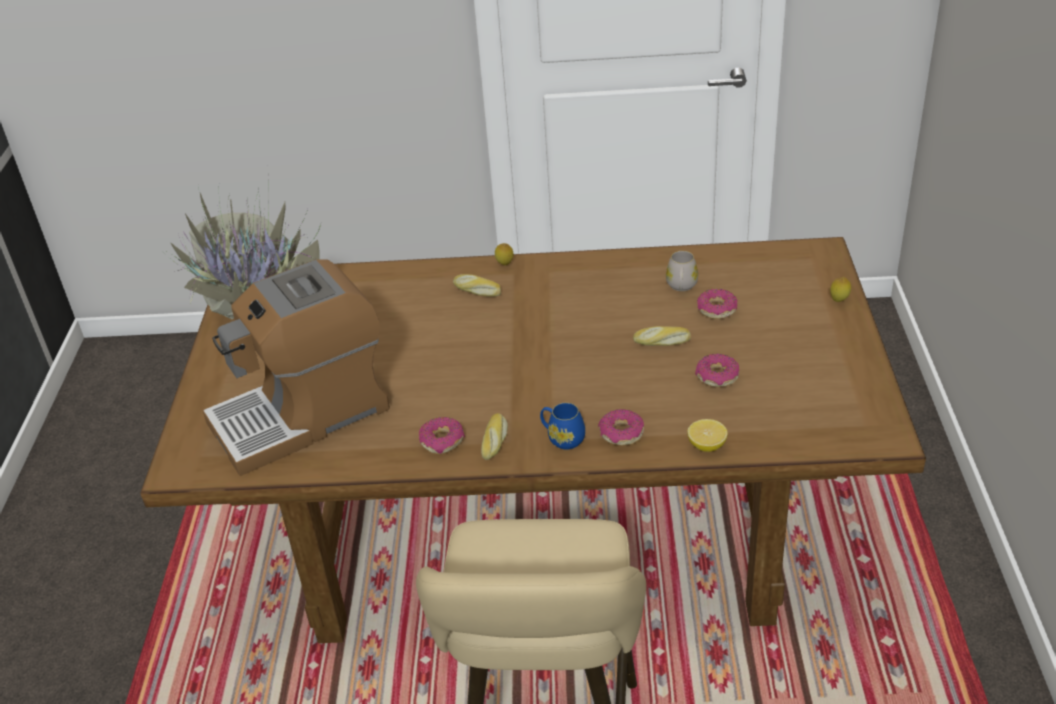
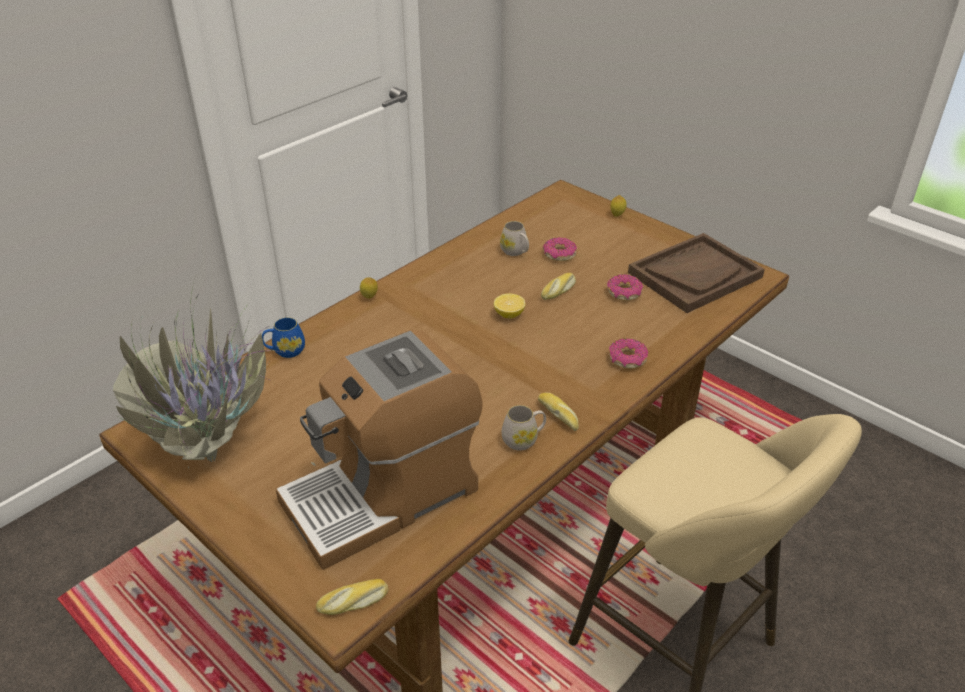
camera: 50 degrees left, 0 degrees up
coffee machine [203,260,390,476] -> coffee machine turned 45 degrees clockwise [276,330,483,570]
donut [419,417,465,454] -> white mug [502,405,546,451]
bread [453,274,501,297] -> bread moved to [316,579,389,615]
blue mug [540,403,585,449] -> blue mug moved to [262,317,305,358]
lemon [687,419,728,452] -> lemon moved to [494,294,525,318]
none -> brown tray [628,233,765,313]

